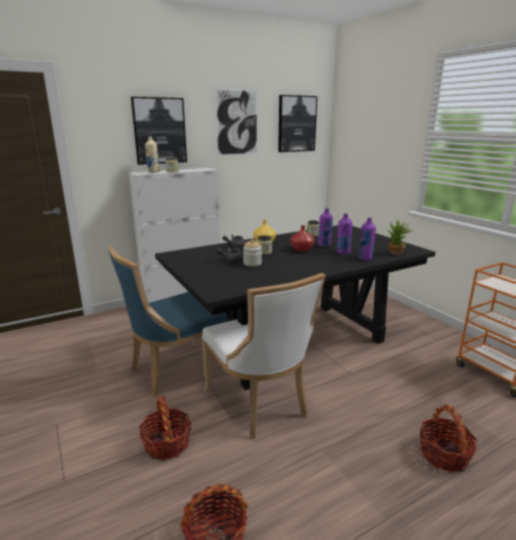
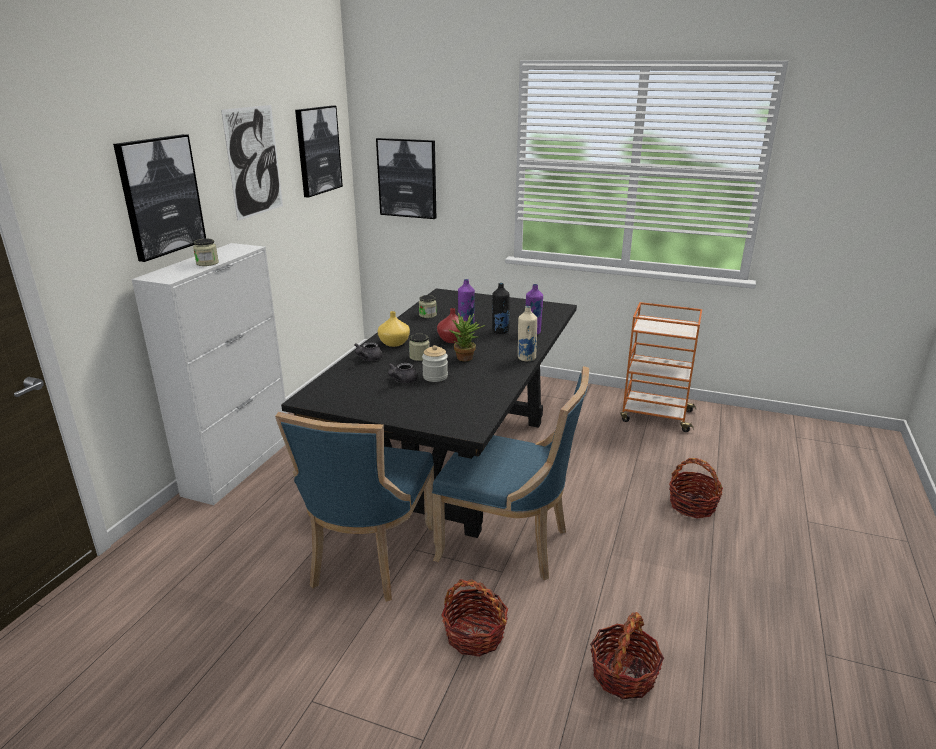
camera: 40 degrees left, 5 degrees up
beige bottle [145,136,160,172] -> beige bottle moved to [518,306,537,361]
white chair [202,273,326,439] -> blue chair [432,366,589,580]
purple bottle [337,213,352,254] -> black bottle [492,283,510,334]
potted plant [387,220,413,255] -> potted plant moved to [449,313,486,361]
none -> picture [376,138,436,219]

